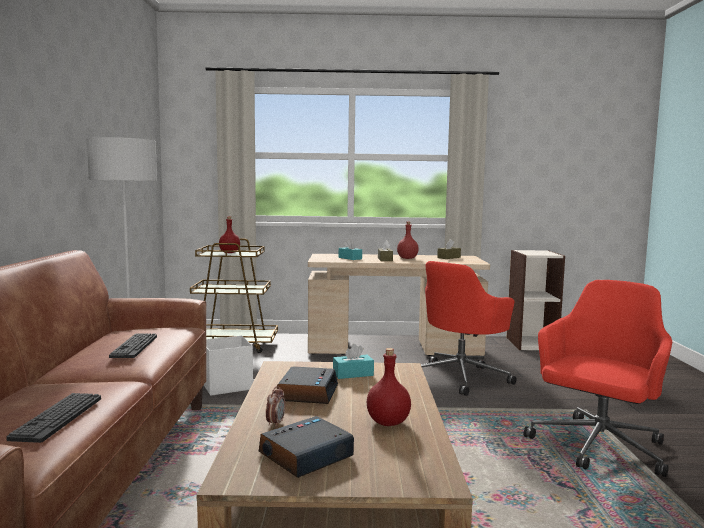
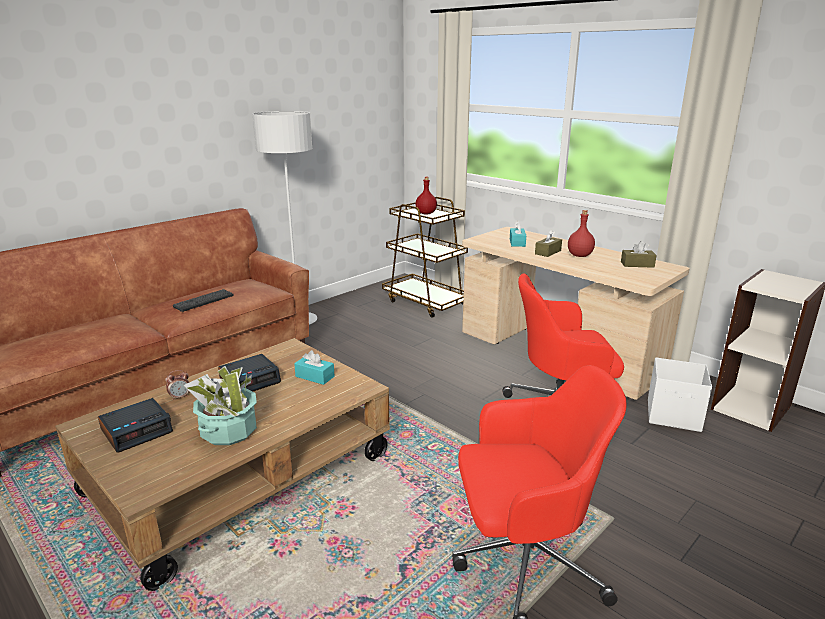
camera: 45 degrees right, 15 degrees up
keyboard [6,393,101,443] -> none
white storage box [204,336,253,396] -> white storage box moved to [648,357,712,432]
alarm clock [259,416,354,478] -> alarm clock turned 135 degrees clockwise [98,398,173,453]
red bottle [367,348,411,426] -> potted plant [183,366,257,445]

